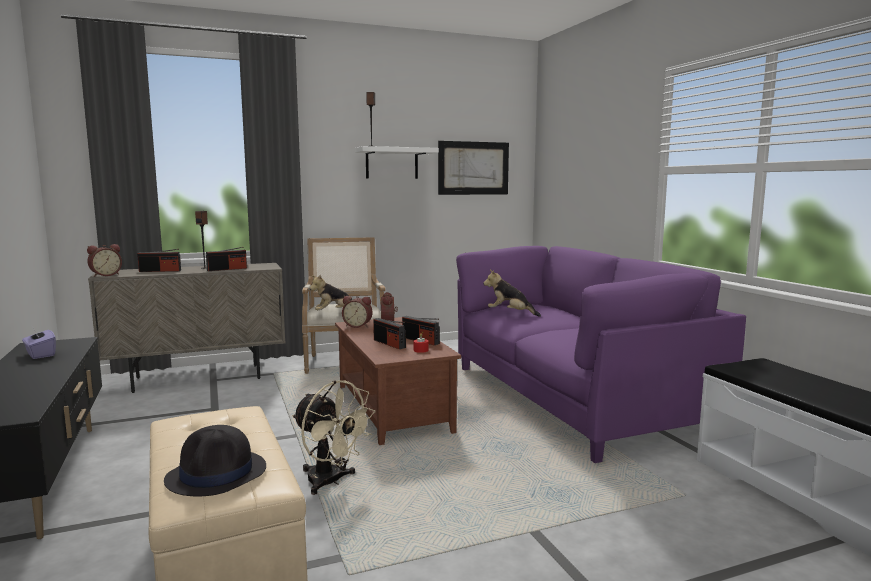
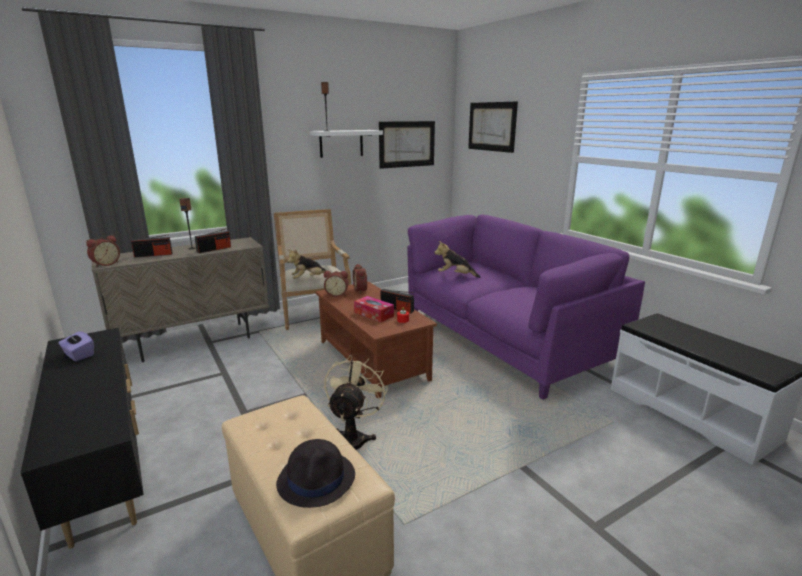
camera: 10 degrees left, 10 degrees up
beige fan [292,380,376,495] -> beige fan turned 105 degrees counterclockwise [324,355,388,450]
radio [373,318,406,349] -> tissue box [354,296,394,322]
none -> picture [468,101,518,153]

